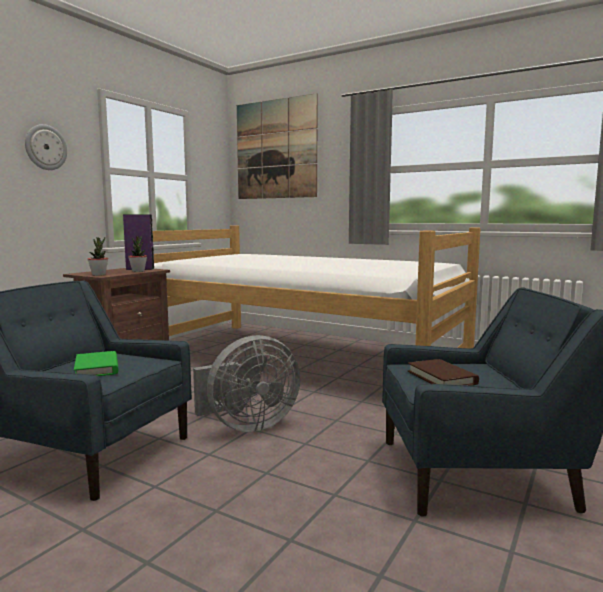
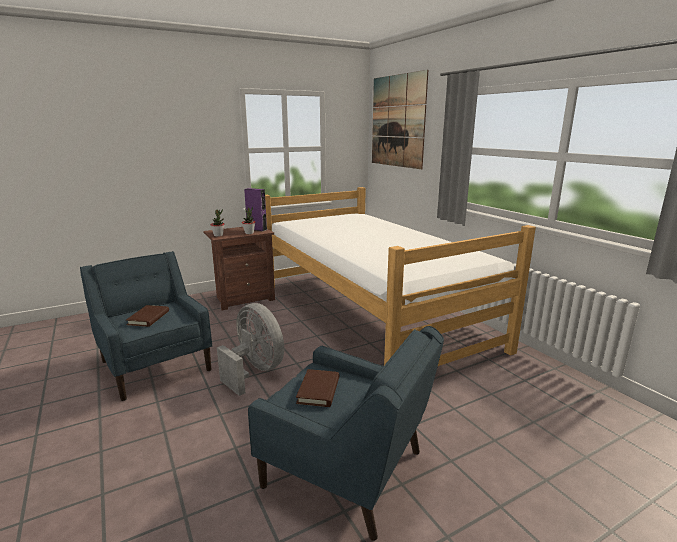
camera: 30 degrees right, 10 degrees up
wall clock [25,124,67,170] -> none
green book [74,351,118,376] -> brown book [126,305,169,327]
grey fan [193,335,300,432] -> grey fan turned 135 degrees counterclockwise [217,303,284,396]

